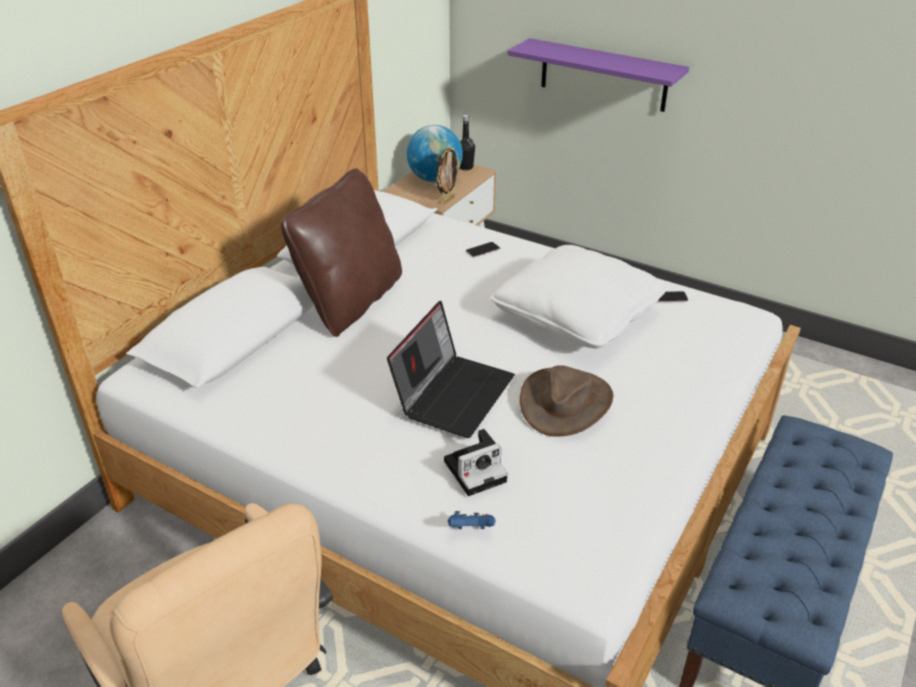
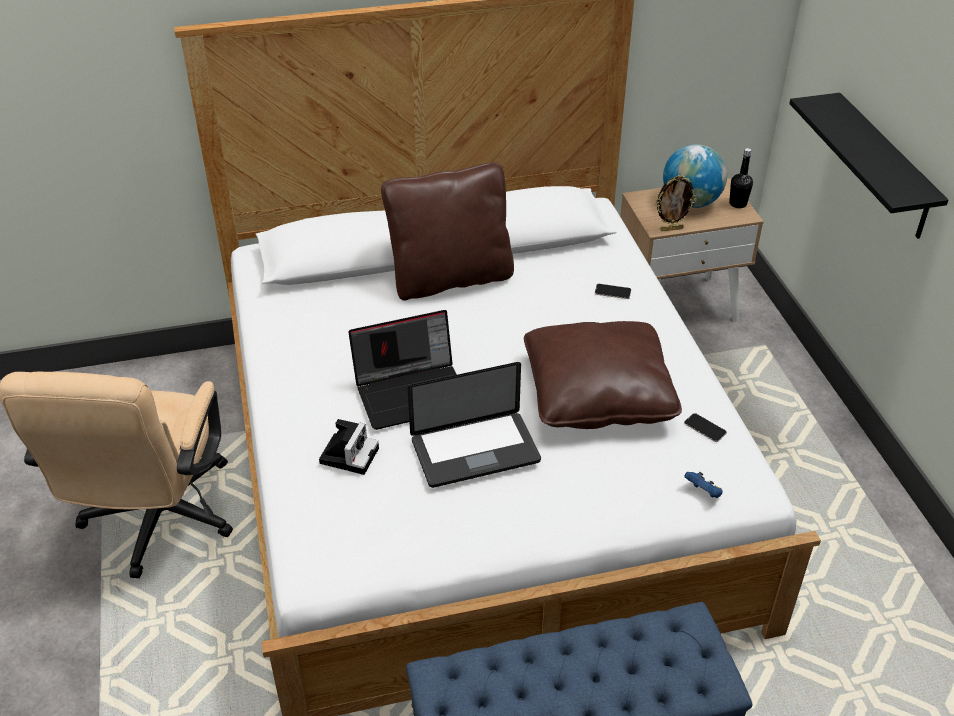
camera: 45 degrees right, 5 degrees up
camera [444,429,508,496] -> camera turned 90 degrees counterclockwise [319,419,379,475]
blue game controller [448,511,495,529] -> blue game controller moved to [684,472,723,498]
white pillow [491,245,666,348] -> brown pillow [524,321,682,429]
purple shelf [508,38,689,112] -> black shelf [789,93,948,239]
brown hat [520,365,613,437] -> laptop [408,362,541,488]

